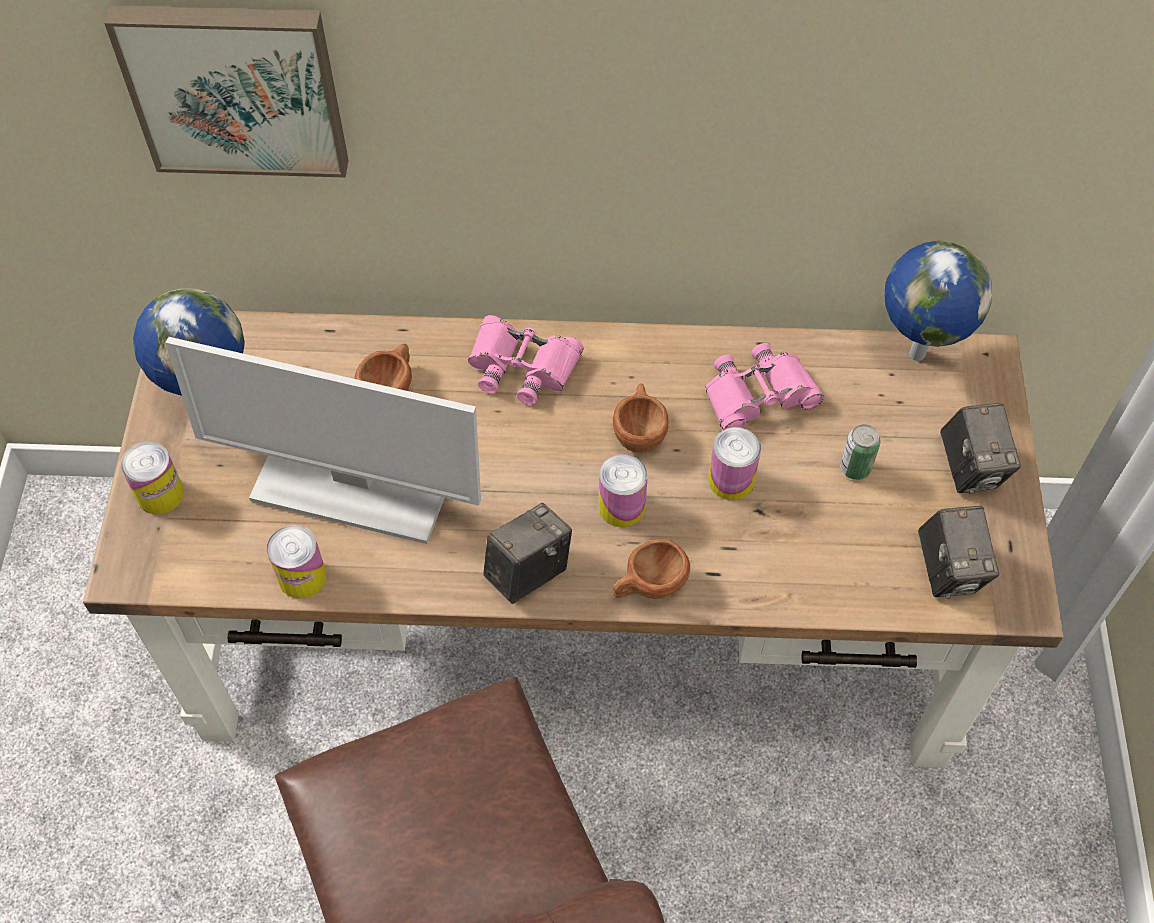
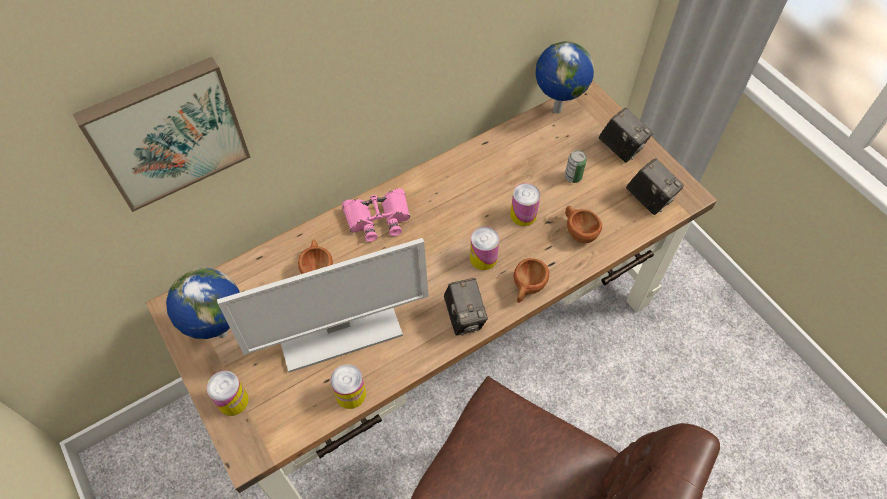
camera: 35 degrees left, 0 degrees up
camera [483,503,572,604] -> camera turned 150 degrees clockwise [444,278,488,336]
brown cup [613,383,668,452] -> brown cup moved to [565,206,602,243]
pink binoculars [705,343,824,430] -> none

